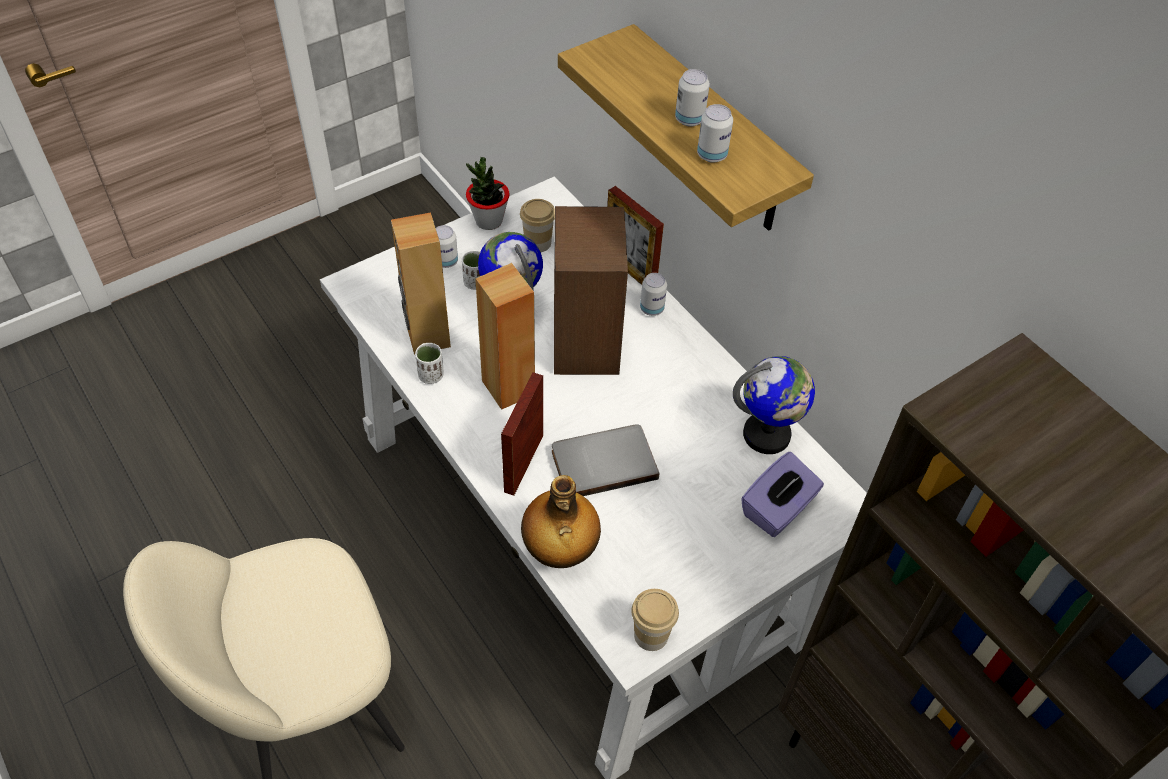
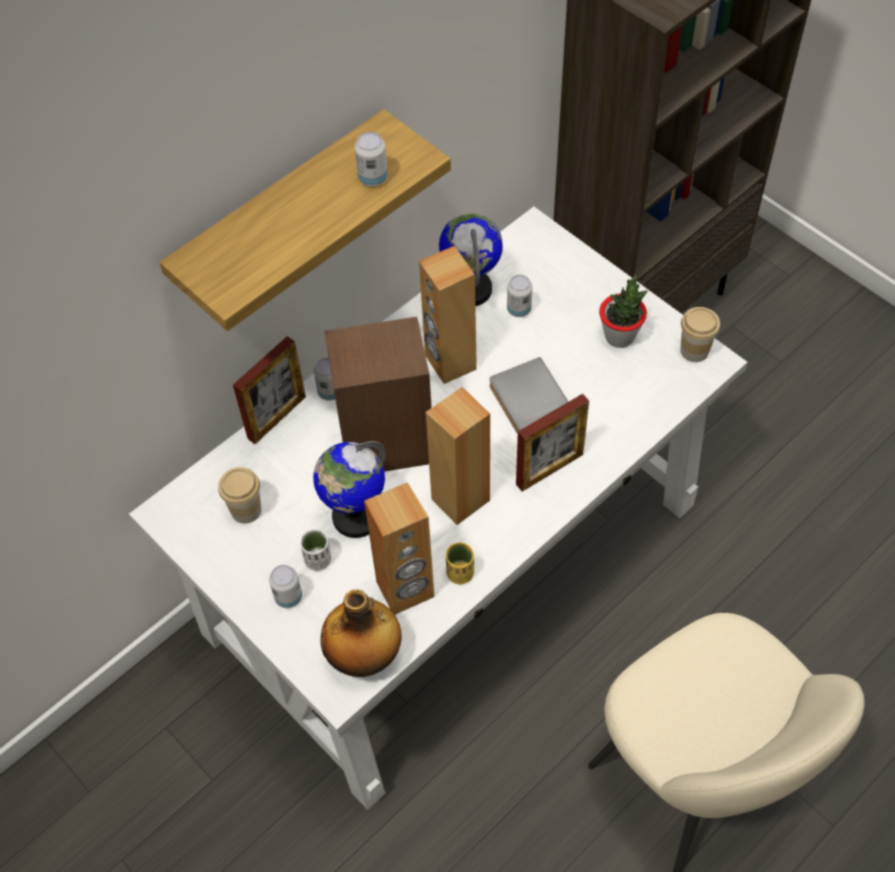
camera: 95 degrees left, 5 degrees up
white cup [415,343,444,384] -> yellow cup [446,542,474,584]
potted plant [466,157,510,230] -> potted plant moved to [599,275,648,348]
picture frame [501,372,543,496] -> picture frame turned 45 degrees counterclockwise [516,394,589,492]
bottle [521,475,601,568] -> bottle moved to [320,589,402,677]
can [675,69,710,127] -> can moved to [507,275,532,317]
purple tissue box [741,452,824,537] -> none
none -> brown speaker [419,246,477,384]

